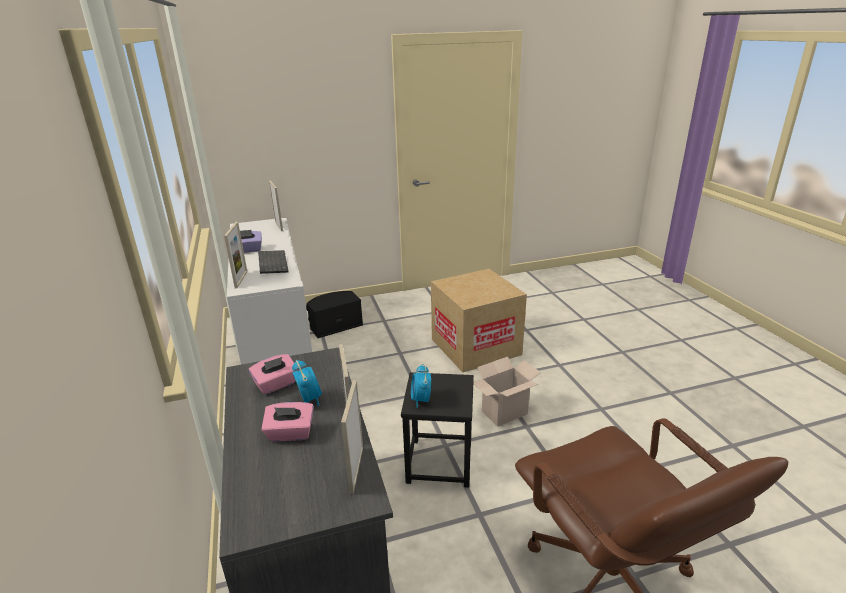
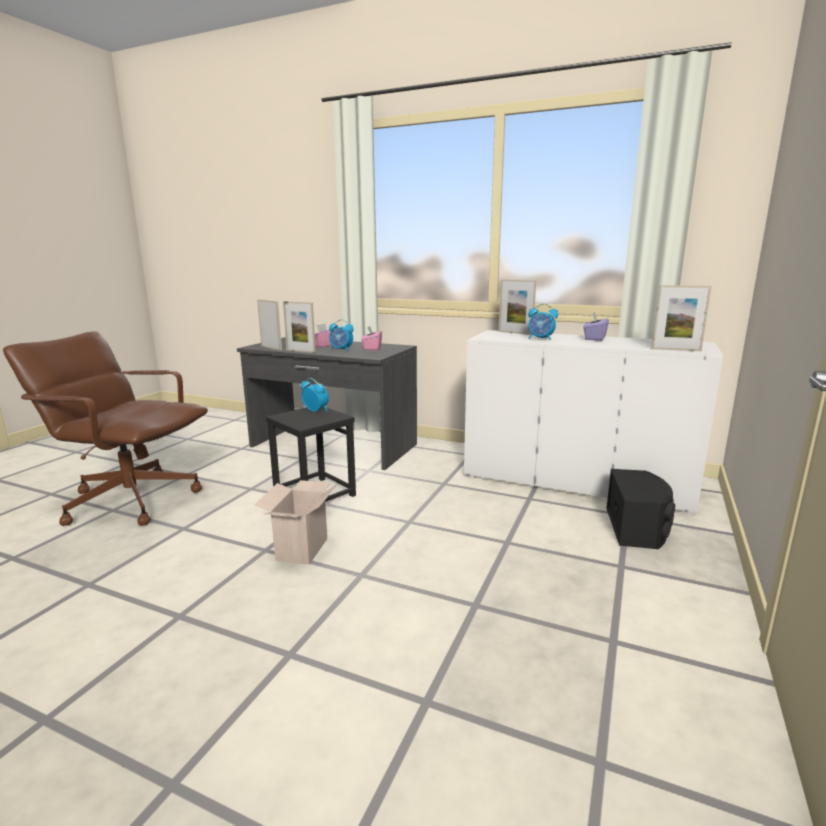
camera: 130 degrees right, 10 degrees down
keyboard [258,250,289,274] -> alarm clock [528,304,558,340]
cardboard box [431,269,527,372] -> none

